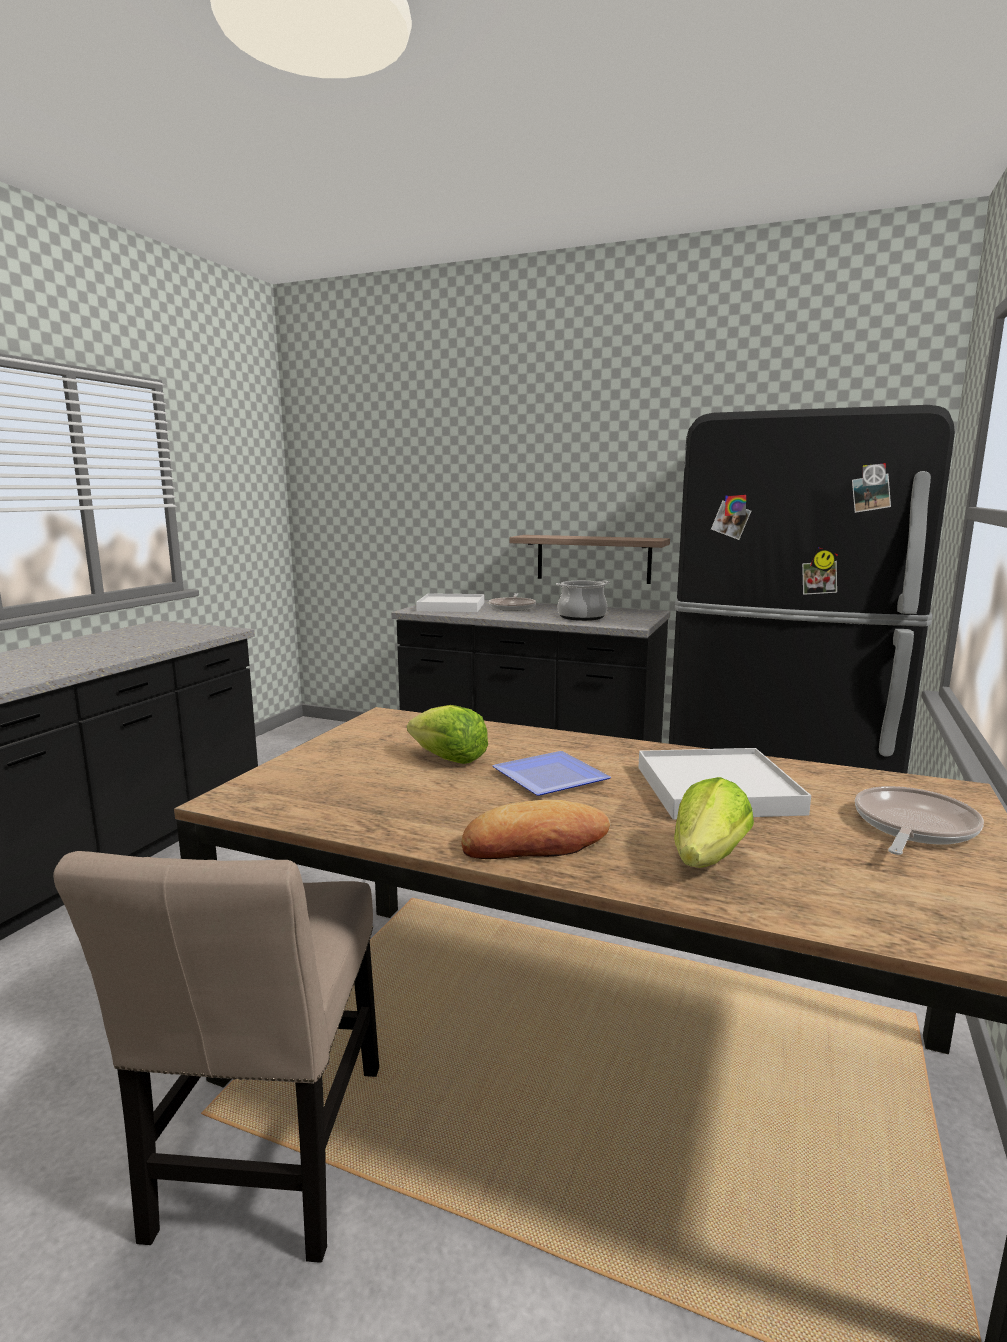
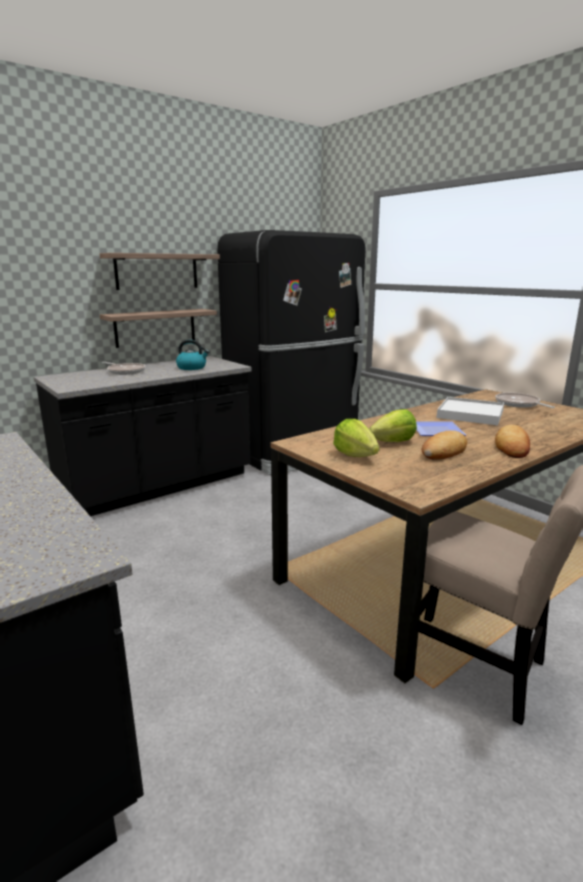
camera: 60 degrees left, 5 degrees up
white tray [416,593,484,612] -> none
cooking pot [556,581,610,621] -> kettle [176,339,209,370]
lettuce [674,777,754,868] -> lettuce moved to [333,419,380,457]
none -> shelf [99,253,220,290]
none -> bread [422,430,467,460]

